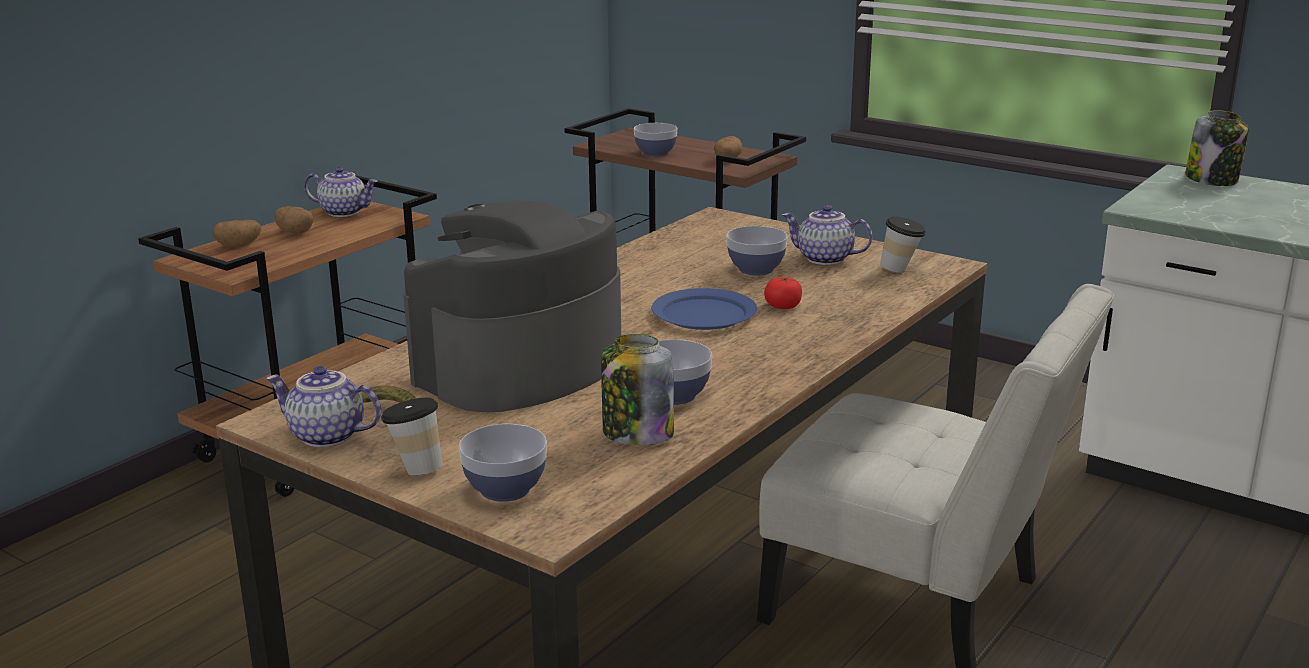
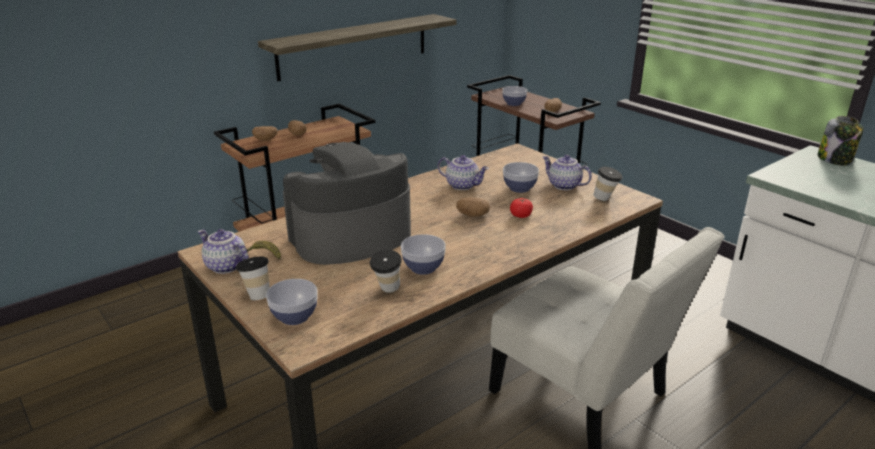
camera: 15 degrees right, 5 degrees up
teapot [304,167,378,217] -> teapot moved to [438,155,489,190]
jar [601,334,674,445] -> cup [370,250,402,293]
blue plate [652,288,757,330] -> potato [456,198,490,217]
none -> shelf [258,14,456,81]

